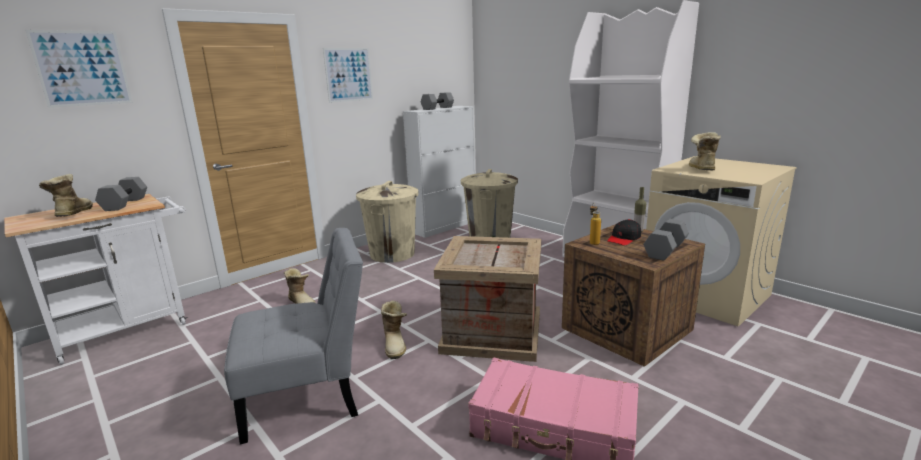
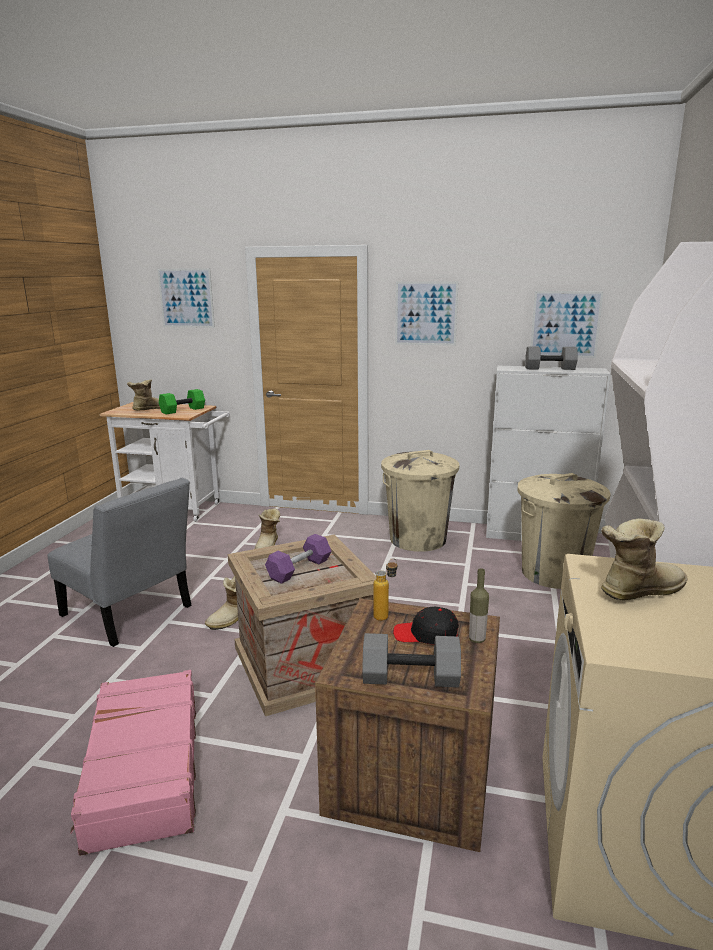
camera: 55 degrees right, 0 degrees up
grey dumbbell [95,177,147,211] -> green dumbbell [159,389,205,414]
none -> purple dumbbell [265,534,332,584]
none -> picture [530,291,604,358]

